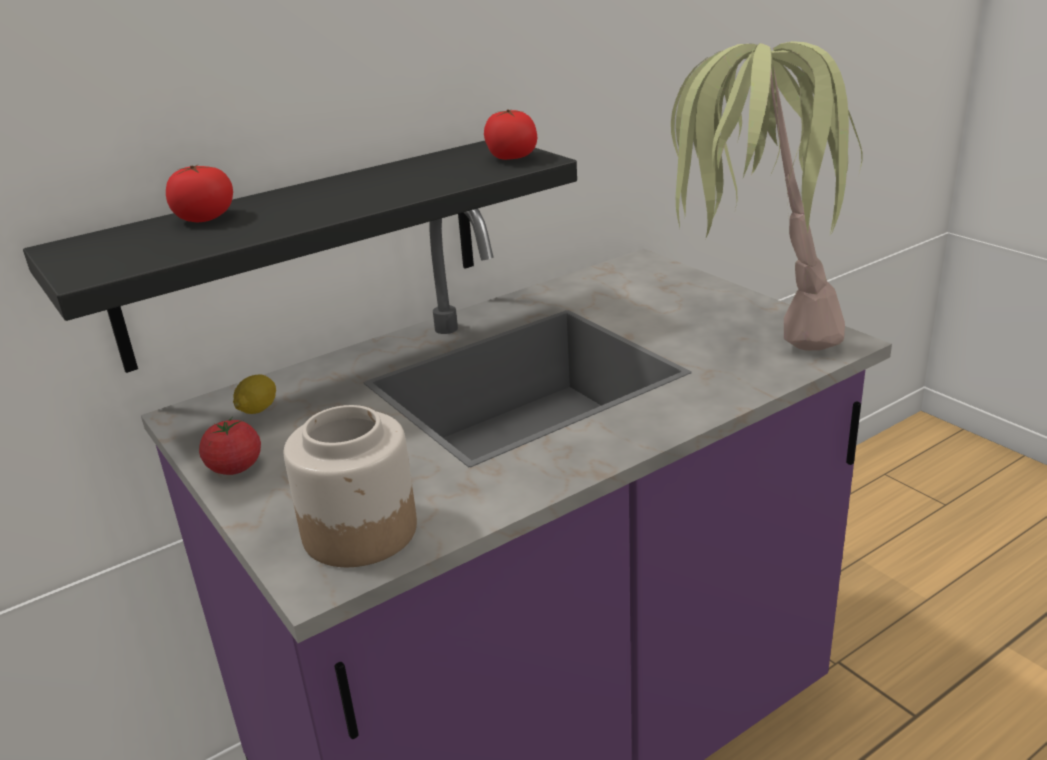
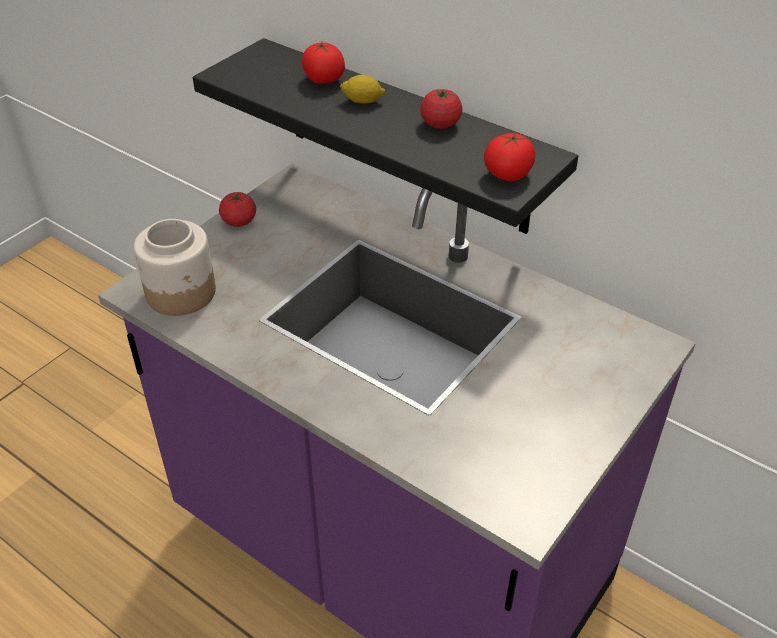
camera: 70 degrees right, 15 degrees up
lemon [233,374,276,414] -> lemon moved to [340,75,386,104]
potted plant [671,41,862,351] -> none
none -> tomato [420,89,462,129]

